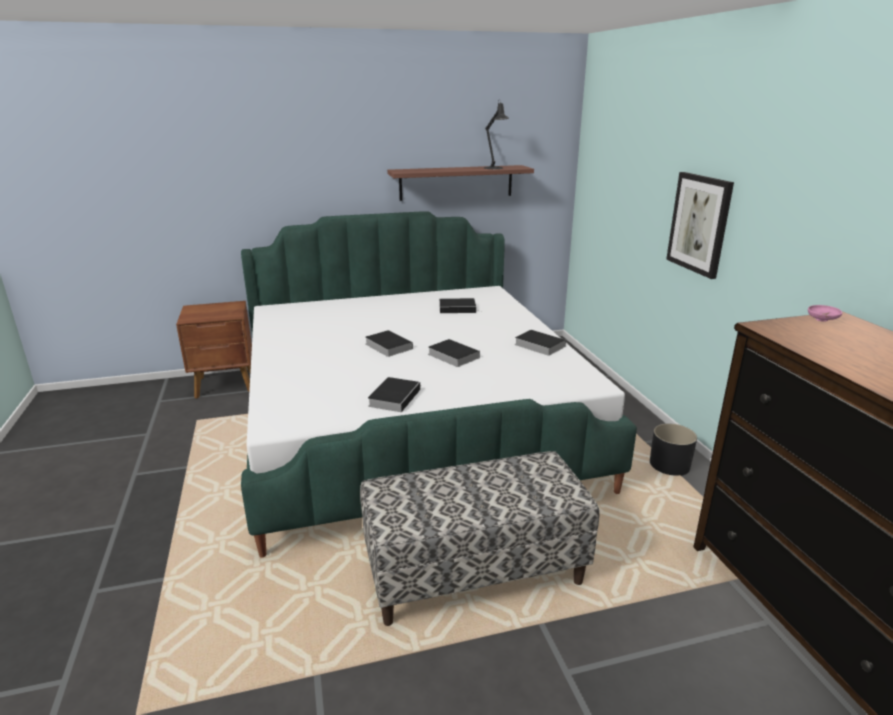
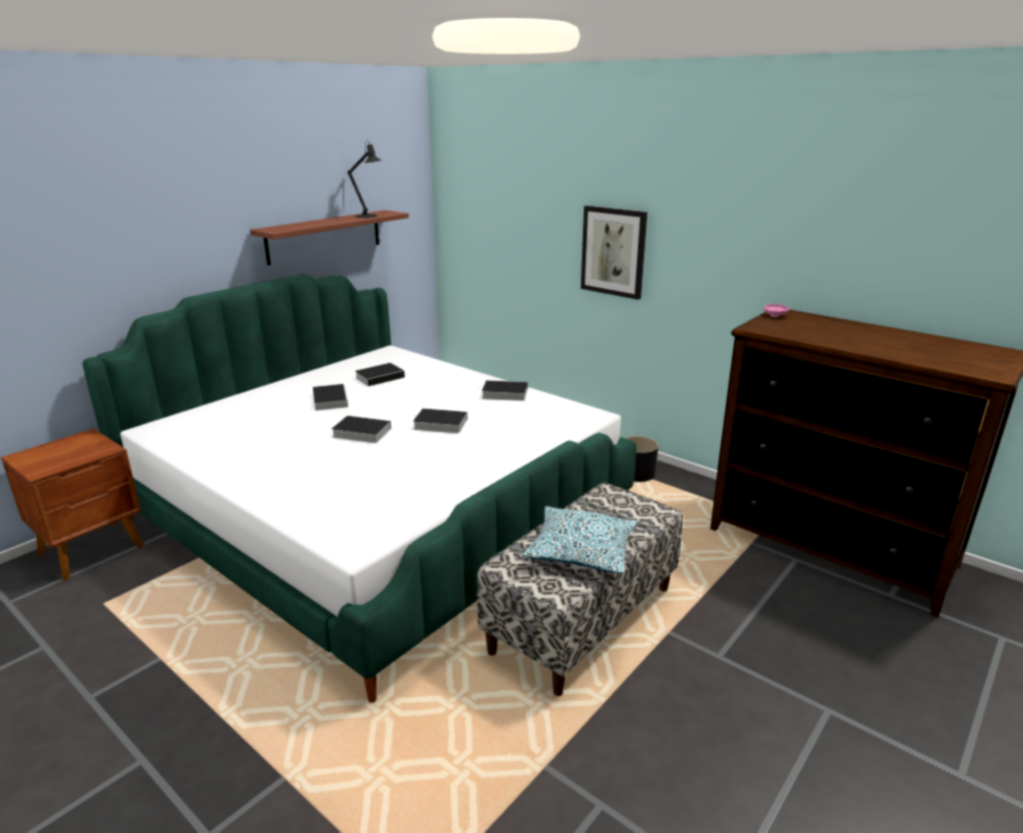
camera: 35 degrees left, 0 degrees up
book [368,377,420,412] -> book moved to [313,384,348,411]
none -> pillow [522,506,638,574]

